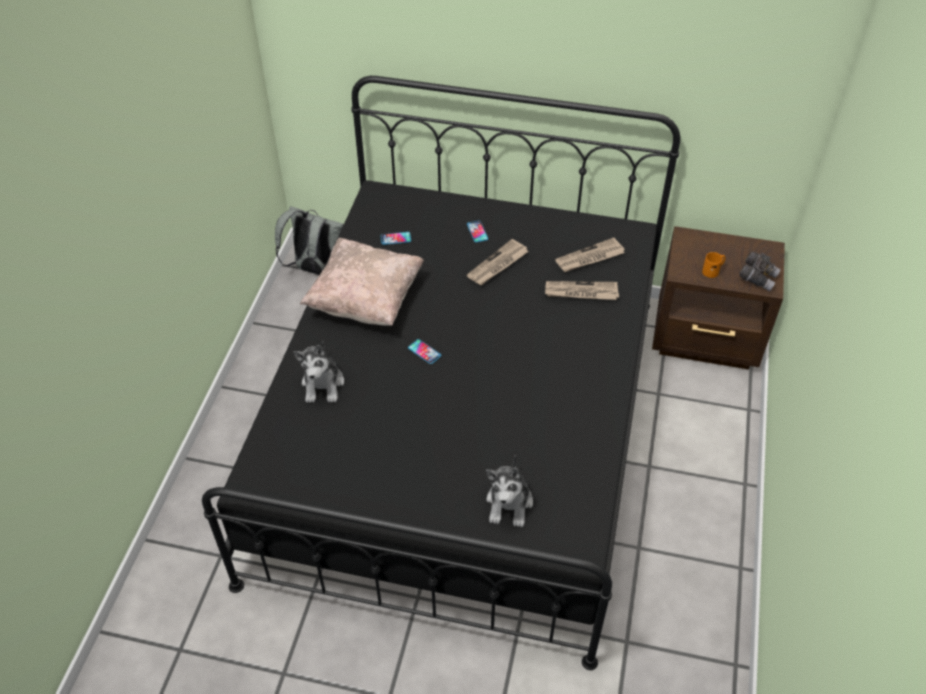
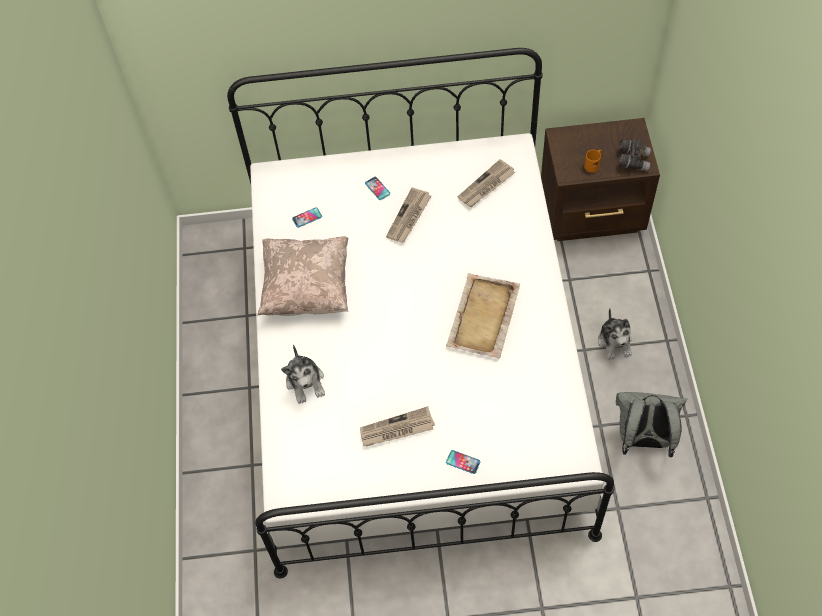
camera: 15 degrees left, 10 degrees up
black bed [202,76,680,670] -> white bed [227,48,614,578]
grey backpack [275,206,344,275] -> grey backpack moved to [616,392,687,457]
phone [408,339,441,364] -> phone moved to [446,450,480,474]
plush toy [486,455,533,527] -> plush toy moved to [598,308,632,360]
newspaper [545,281,619,300] -> newspaper moved to [360,406,435,447]
none -> beige tray [446,273,520,358]

